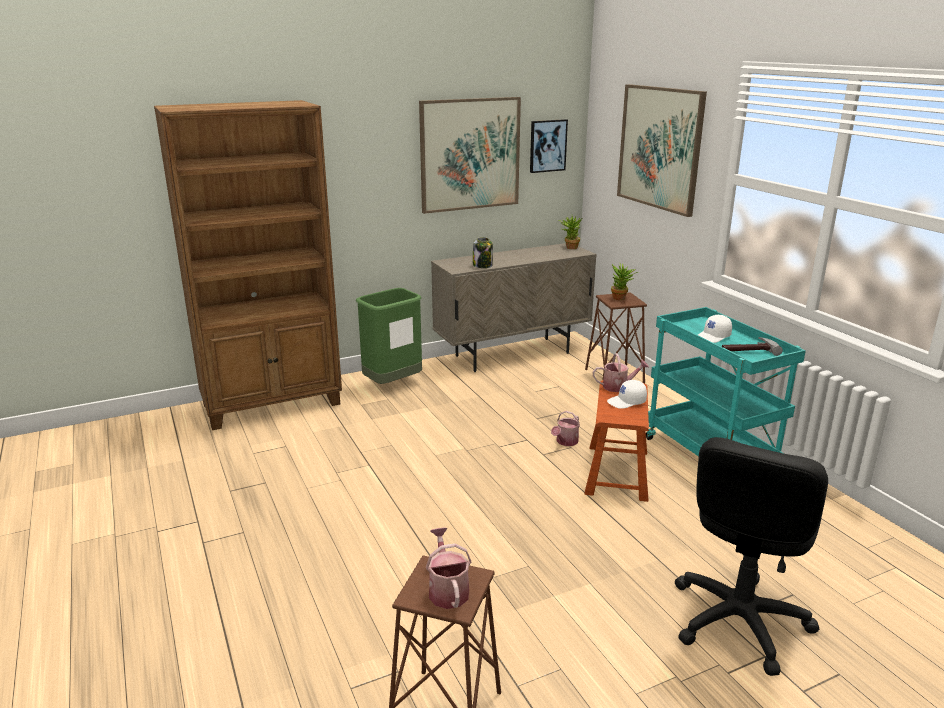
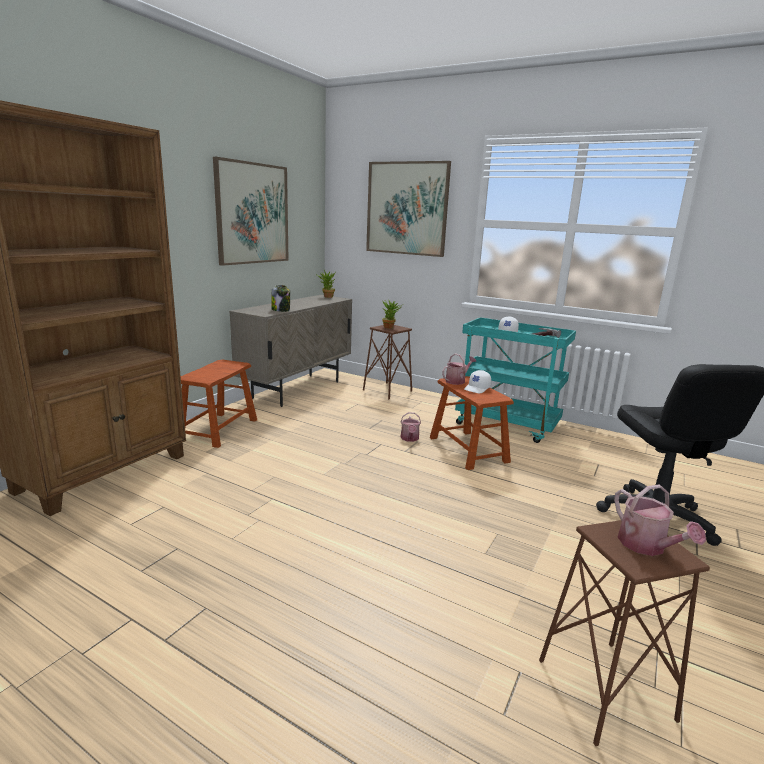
camera: 35 degrees left, 5 degrees down
green trash can [356,288,422,384] -> brown stool [181,360,257,448]
watering can [426,527,471,609] -> watering can turned 150 degrees counterclockwise [614,485,706,556]
picture [530,119,568,173] -> none

